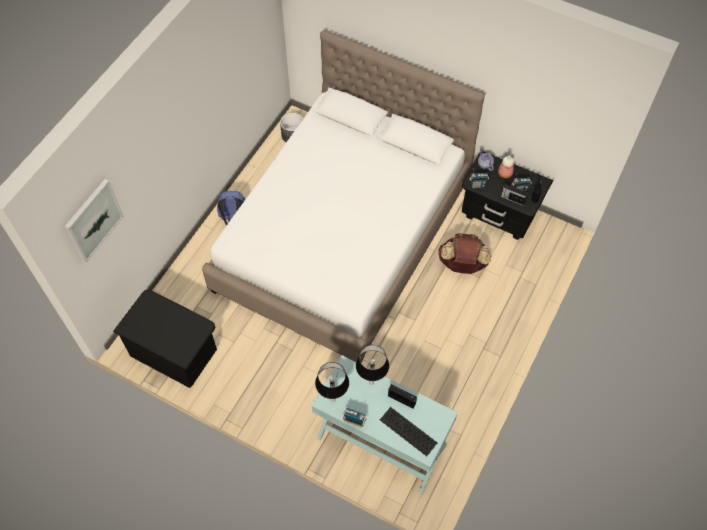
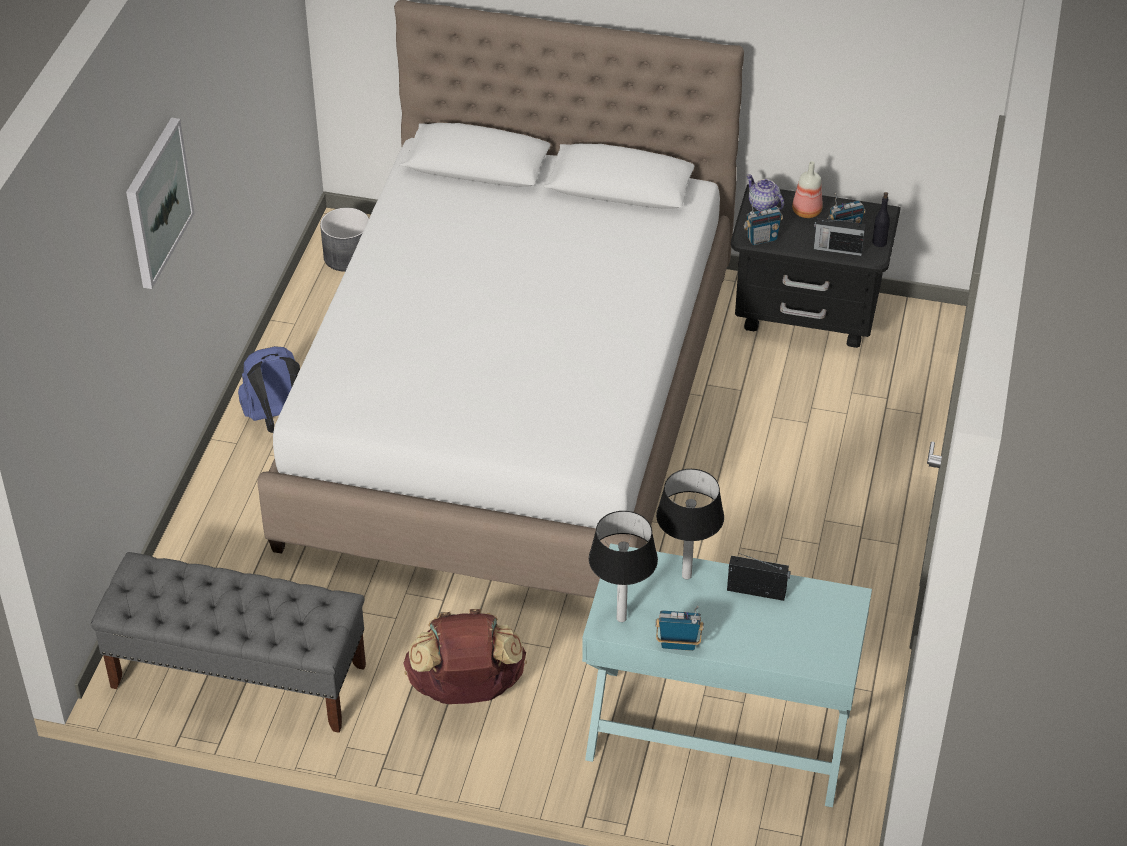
camera: 15 degrees left, 15 degrees down
picture [64,179,124,263] -> picture moved to [126,118,195,289]
black nightstand [113,290,217,388] -> grey bench [91,552,366,733]
keyboard [380,407,437,456] -> none
brown backpack [438,233,491,274] -> brown backpack moved to [403,609,527,704]

